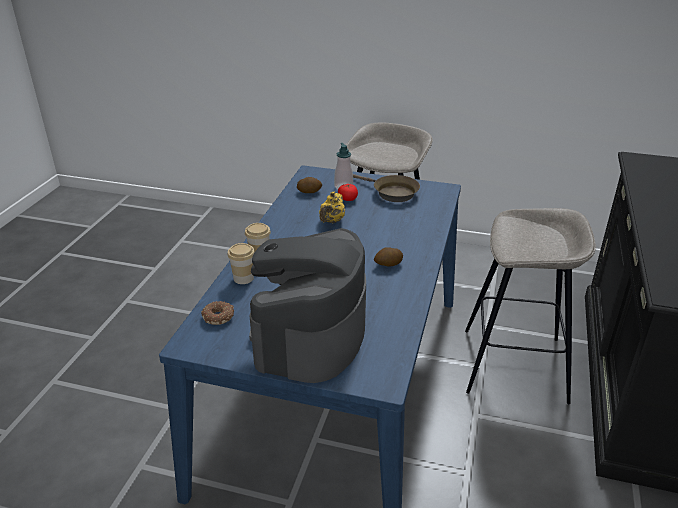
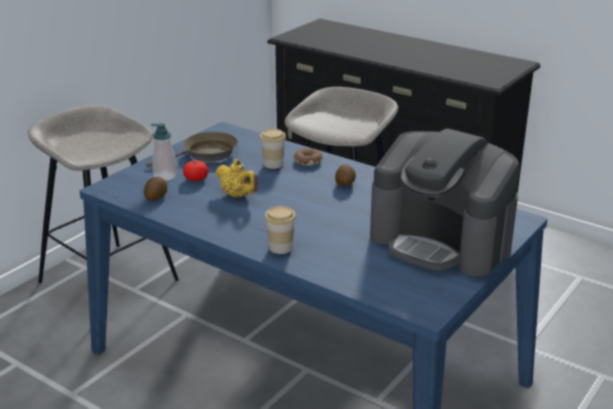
camera: 70 degrees left, 5 degrees down
donut [201,301,234,325] -> donut moved to [294,148,322,166]
cup [227,243,255,284] -> cup moved to [260,129,286,169]

